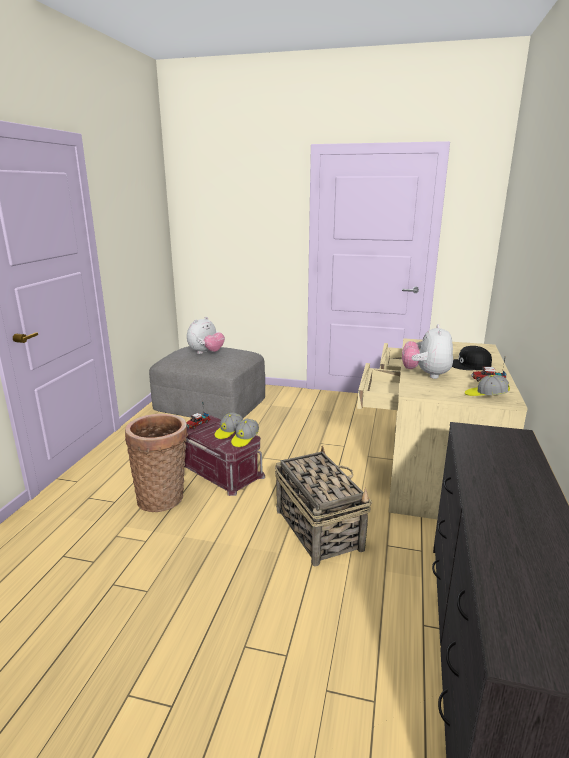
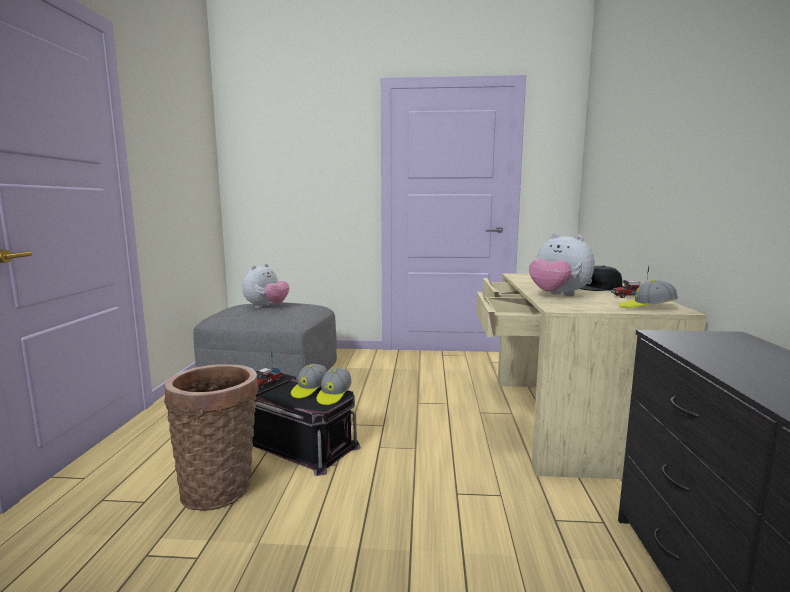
camera: 10 degrees left, 10 degrees down
red storage box [185,415,265,496] -> black storage box [252,373,361,476]
basket [275,445,372,566] -> none
plush toy [402,324,453,379] -> plush toy turned 45 degrees counterclockwise [529,233,594,296]

